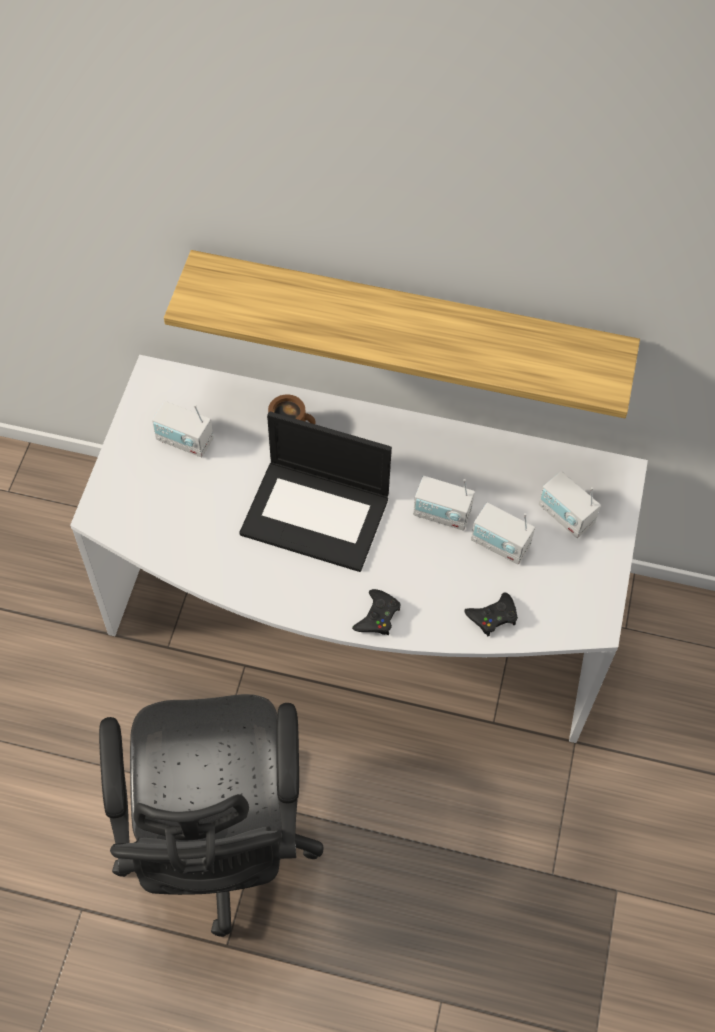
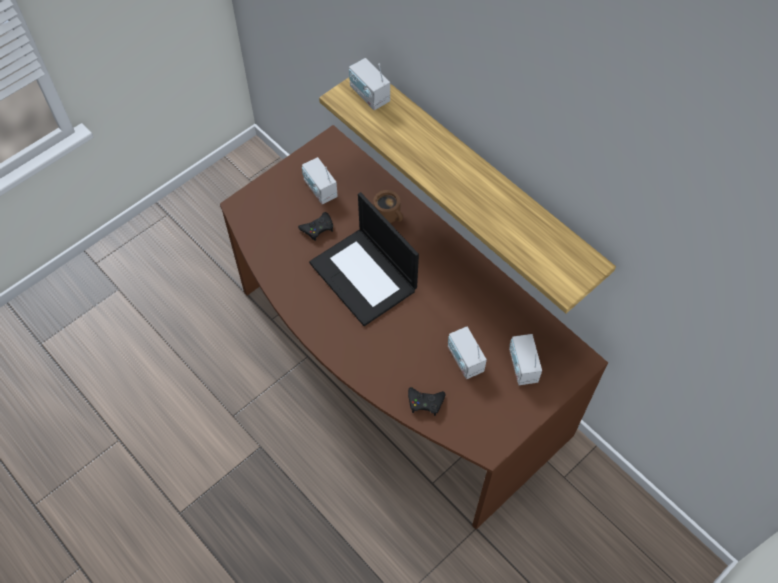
camera: 35 degrees right, 0 degrees up
white desk [70,355,648,743] -> brown desk [220,125,608,529]
office chair [99,694,323,937] -> none
black game controller [352,589,400,635] -> black game controller moved to [298,212,333,241]
radio [413,476,475,531] -> radio moved to [349,58,390,110]

